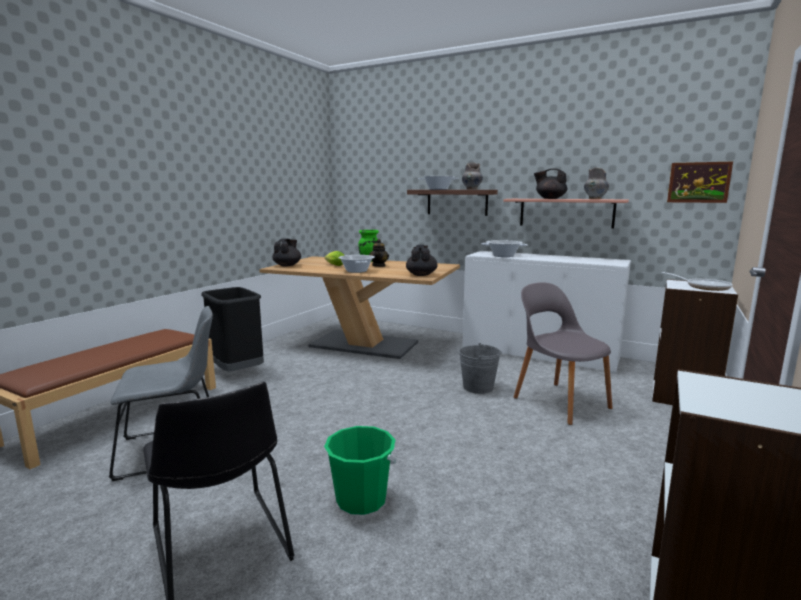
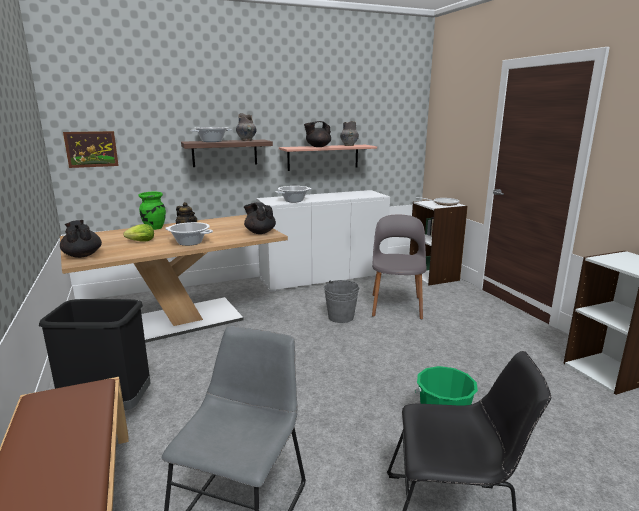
camera: 50 degrees left, 5 degrees up
grey chair [513,282,613,425] -> grey chair turned 90 degrees clockwise [372,215,427,319]
picture [667,162,733,203] -> picture moved to [63,131,119,168]

